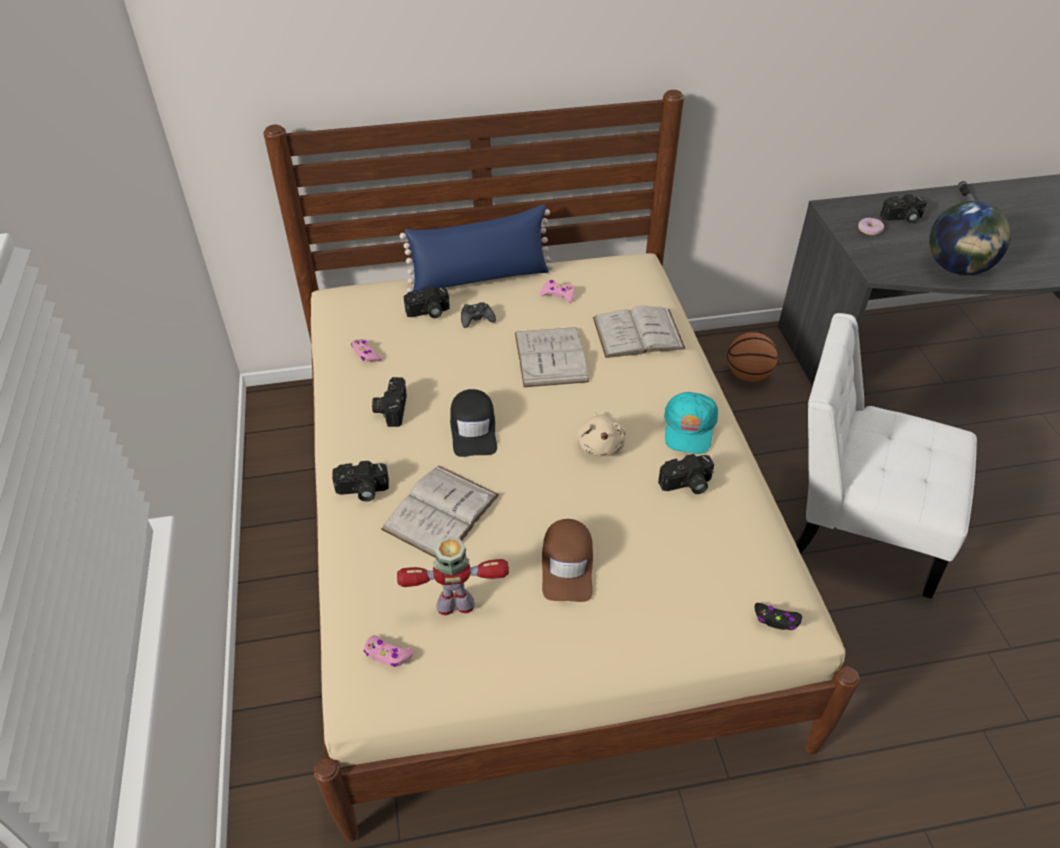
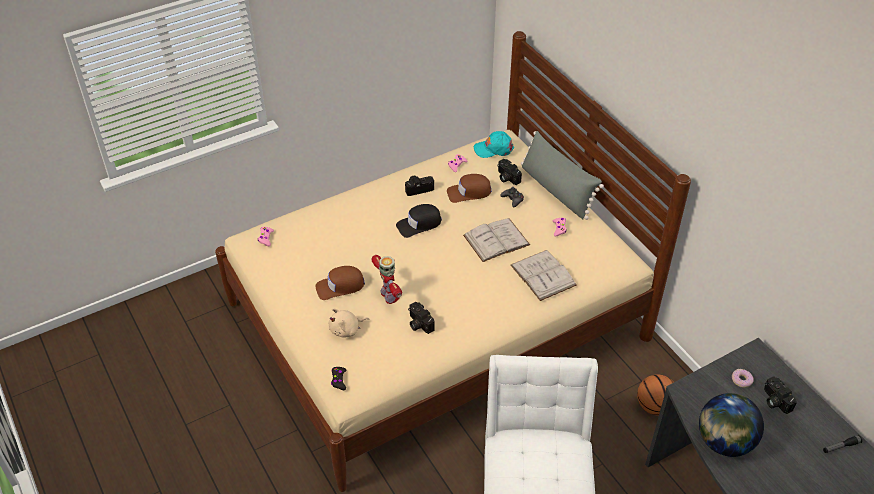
camera: 70 degrees right, 0 degrees up
camera [332,461,389,502] -> none
white book [381,466,499,558] -> none
toy robot [397,536,509,615] -> toy robot moved to [372,255,402,304]
blue pillow [400,205,553,293] -> grey pillow [521,131,604,220]
beige plush toy [576,412,626,457] -> beige plush toy moved to [329,308,369,337]
turquoise cap [664,392,718,454] -> turquoise cap moved to [474,131,514,158]
none -> brown cap [447,174,491,203]

